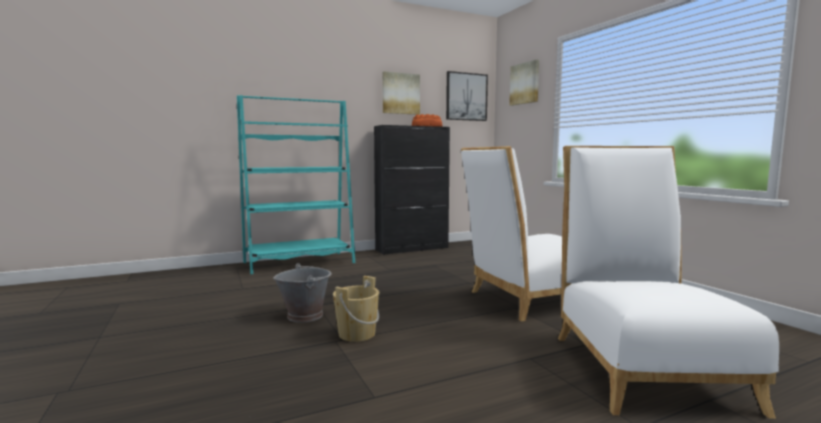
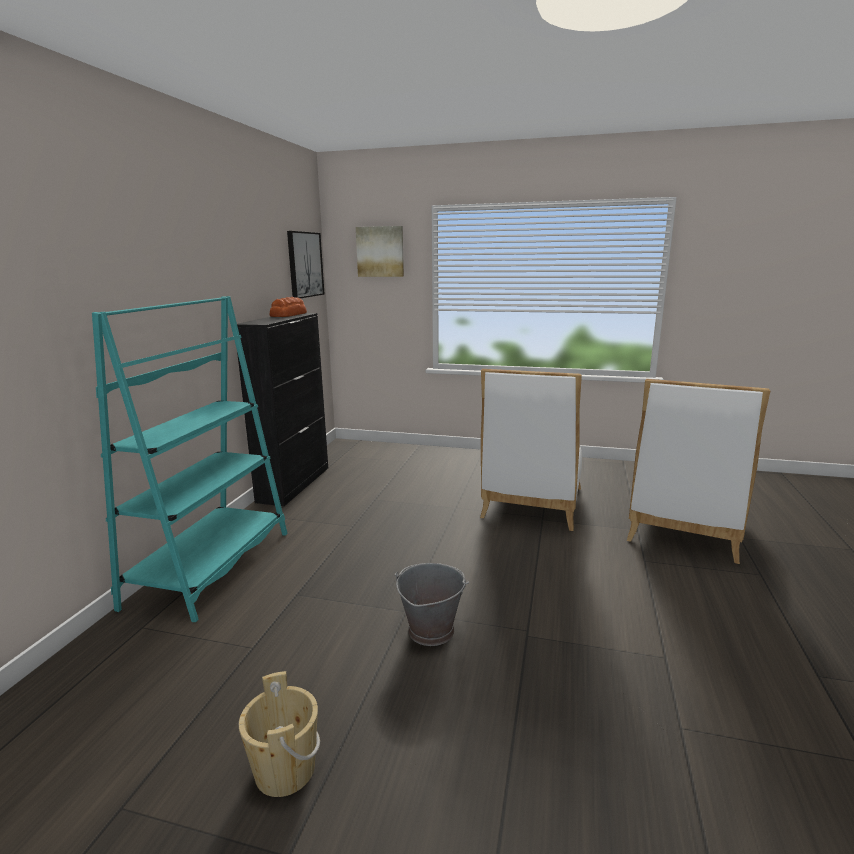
camera: 50 degrees left, 10 degrees up
beige bucket [333,276,380,342] -> beige bucket moved to [239,671,320,797]
picture [382,71,420,115] -> none
white chair [558,146,779,419] -> white chair turned 105 degrees counterclockwise [627,379,770,564]

